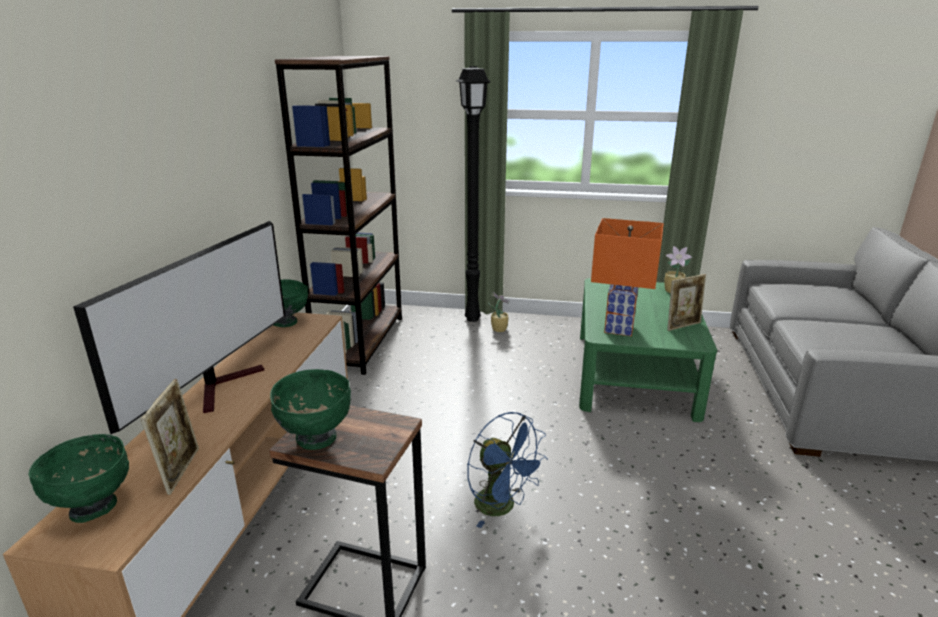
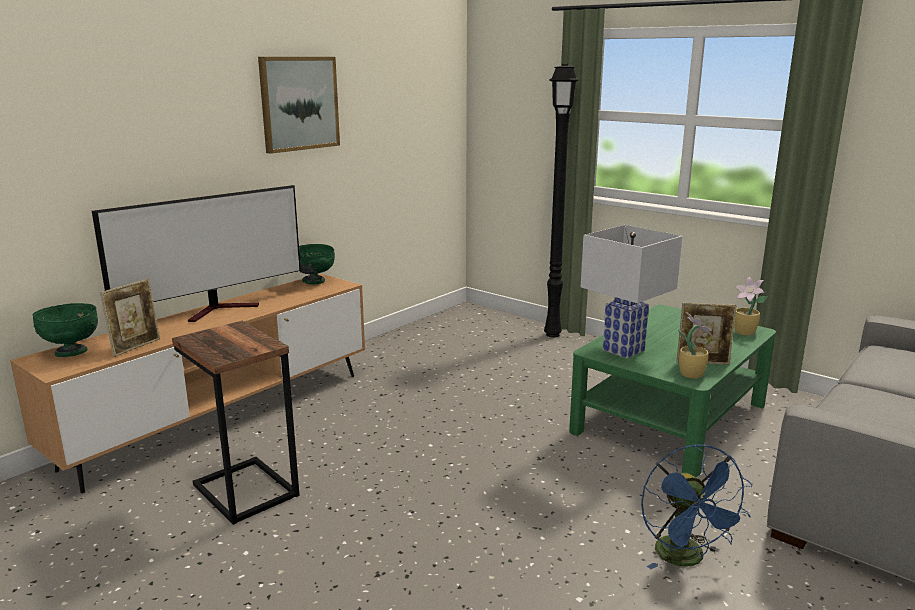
camera: 30 degrees right, 5 degrees down
green bowl [270,369,351,450] -> none
brown bookcase [275,56,402,375] -> none
blue fan [467,412,548,528] -> blue fan moved to [641,444,753,569]
potted plant [488,292,509,332] -> potted plant moved to [678,312,712,379]
orange table lamp [591,218,664,336] -> white table lamp [581,225,682,359]
none -> picture [258,57,340,154]

